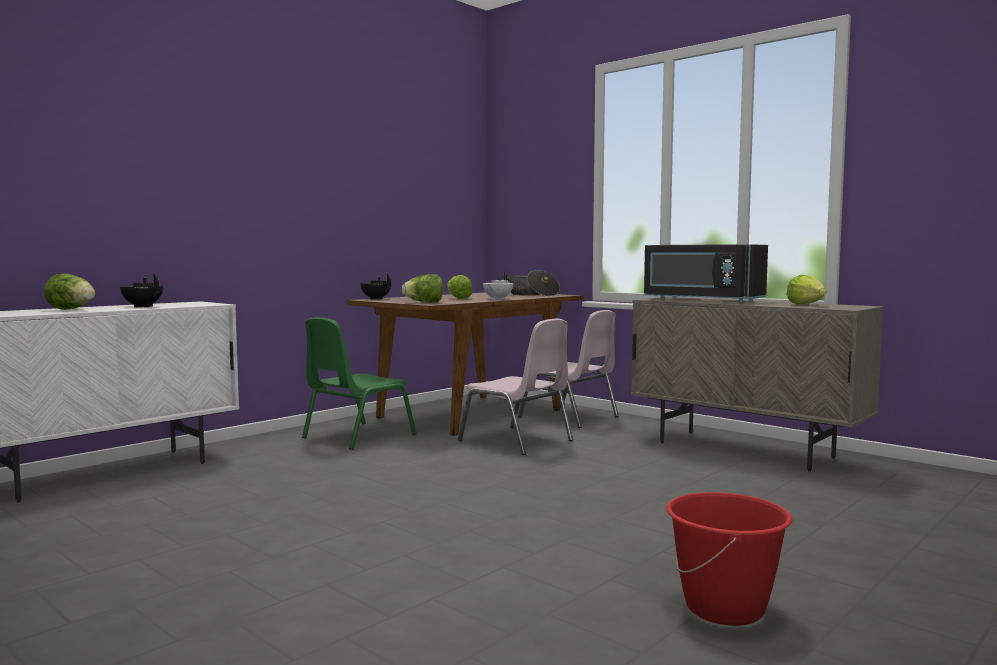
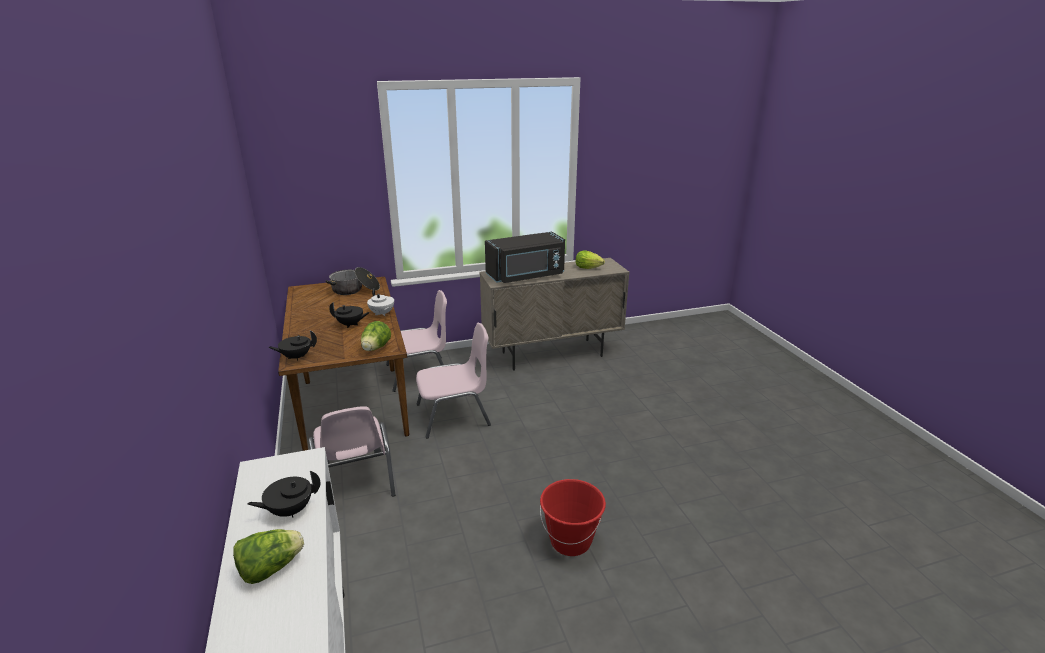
camera: 60 degrees left, 20 degrees up
green chair [302,317,416,450] -> pink chair [309,406,395,497]
lettuce [447,275,472,299] -> black teapot [329,302,370,328]
red bucket [666,492,792,626] -> red bucket moved to [540,479,606,556]

